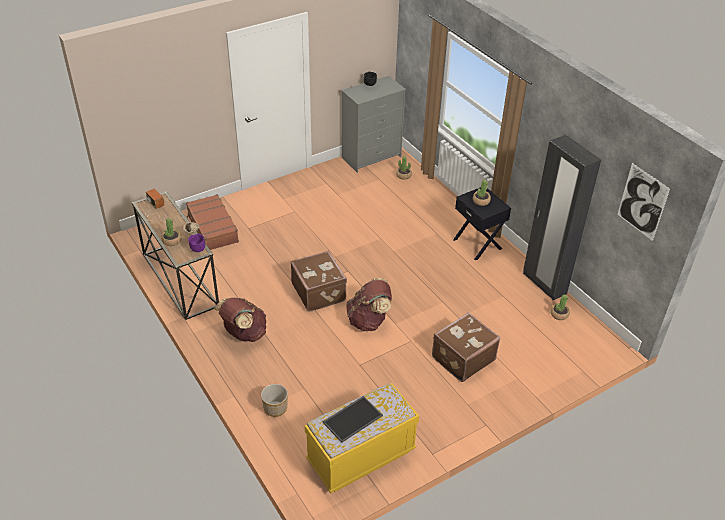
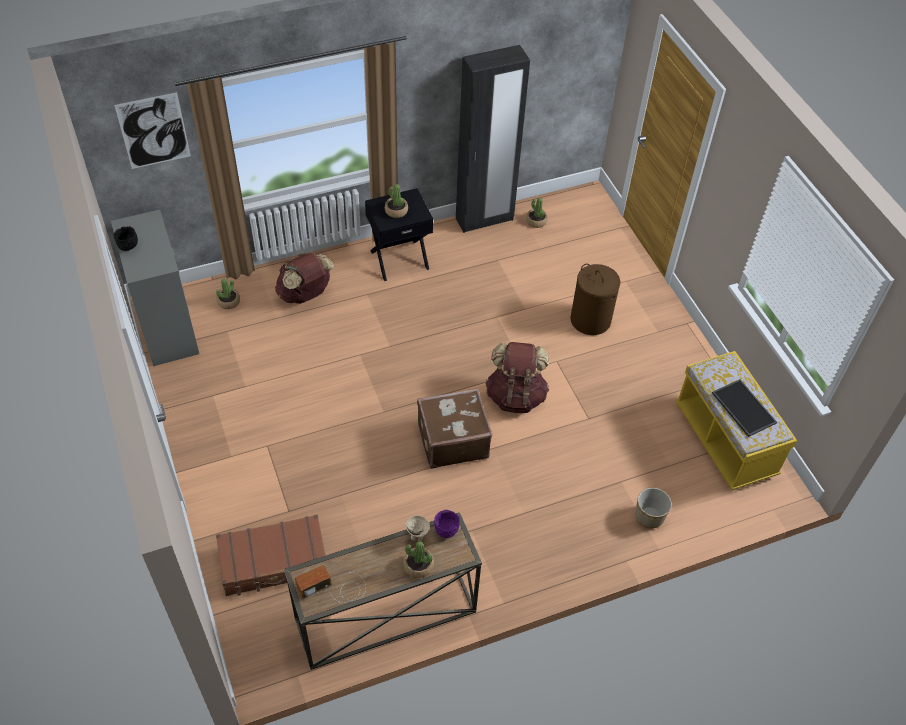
camera: 80 degrees left, 10 degrees up
brown backpack [214,297,266,342] -> brown backpack moved to [275,253,335,304]
brown suitcase [432,312,501,382] -> brown laundry basket [570,264,620,335]
picture [617,163,670,241] -> picture moved to [114,92,191,169]

